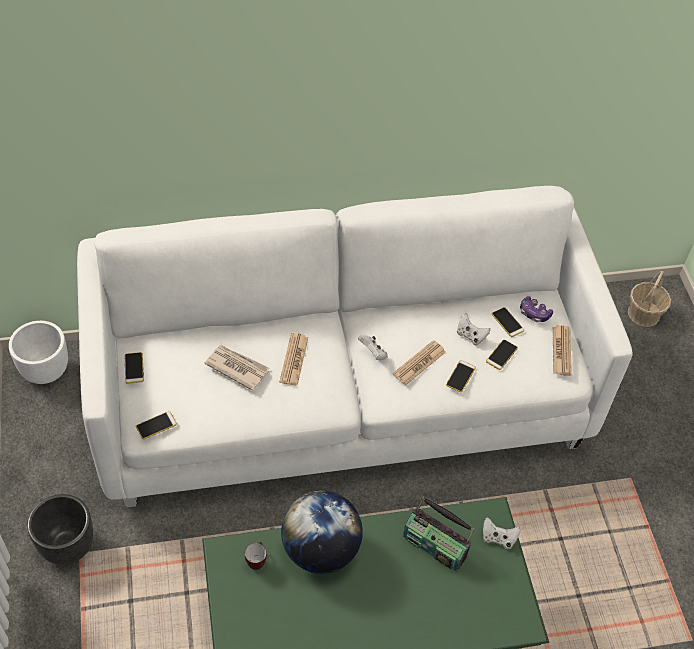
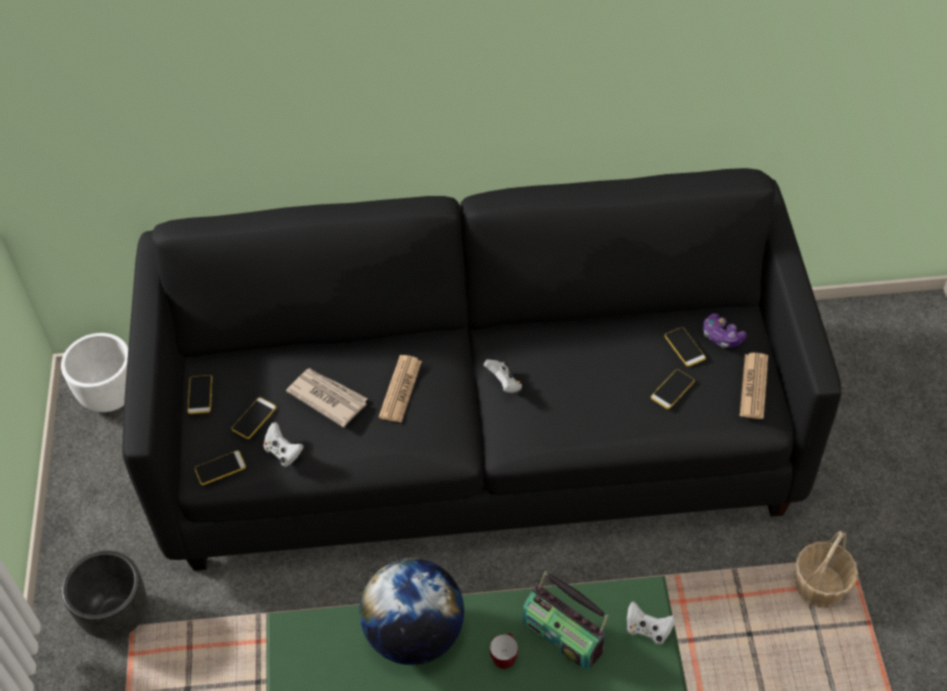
camera: 10 degrees right, 0 degrees up
white sofa [77,186,632,507] -> black sofa [122,168,841,571]
mug [245,542,267,570] -> mug moved to [490,633,518,669]
newspaper [393,340,446,386] -> none
phone [446,360,476,392] -> phone moved to [231,397,277,439]
white game controller [457,313,491,345] -> white game controller moved to [263,422,304,467]
basket [628,271,671,327] -> basket moved to [795,531,858,608]

